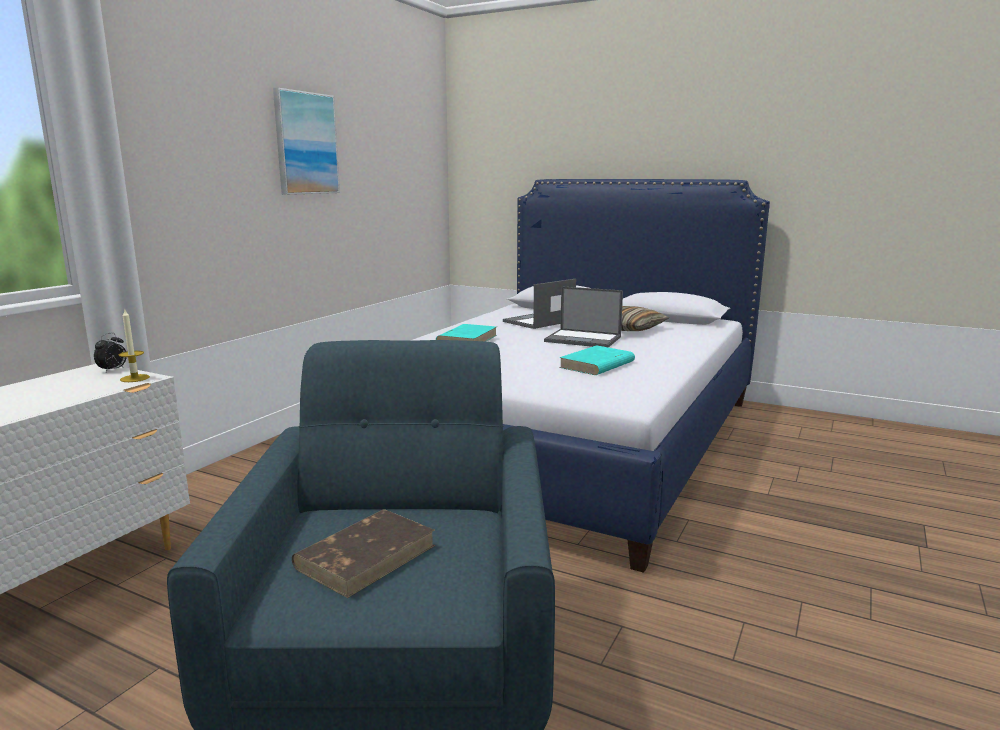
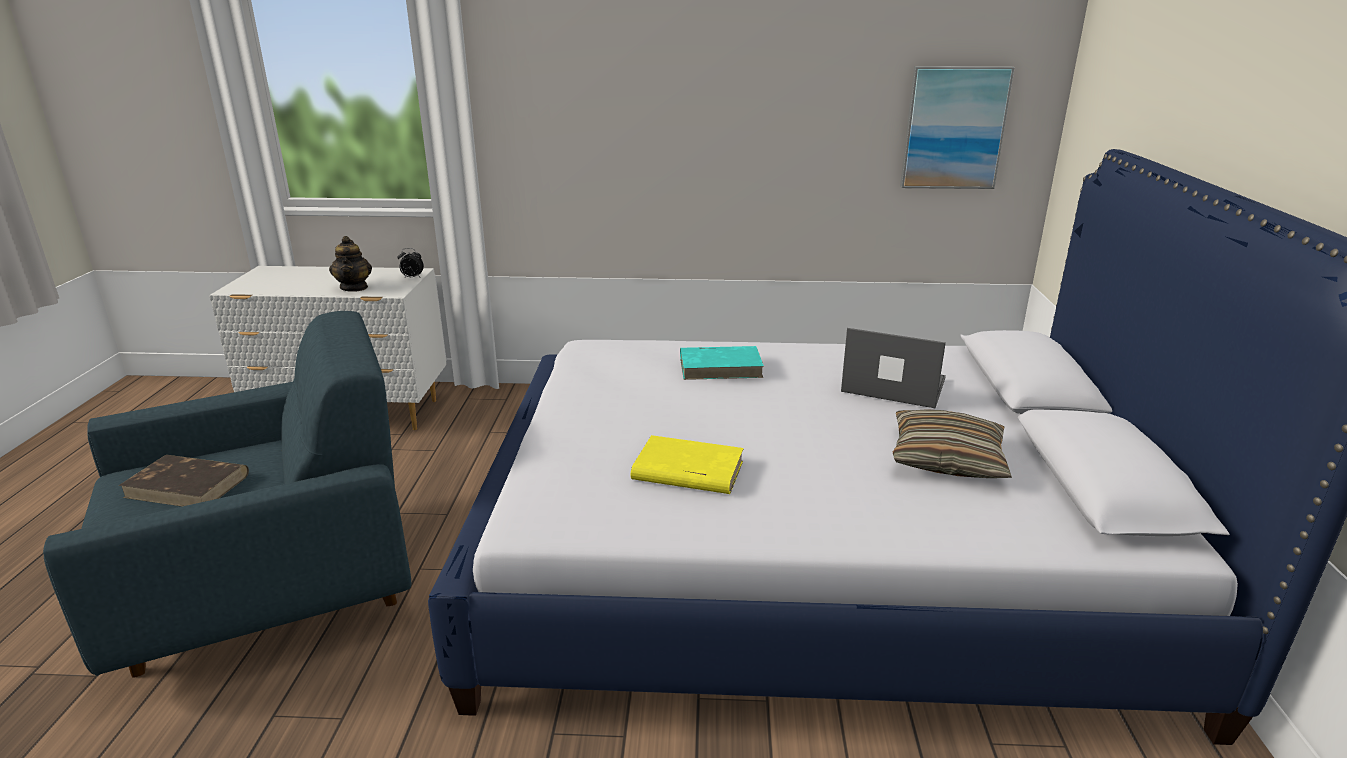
camera: 65 degrees right, 10 degrees up
candle [119,310,150,382] -> none
picture [273,88,340,195] -> picture moved to [900,66,1015,189]
laptop [544,286,623,348] -> none
turquoise book [559,345,635,375] -> yellow book [631,435,744,494]
none -> teapot [329,236,372,292]

